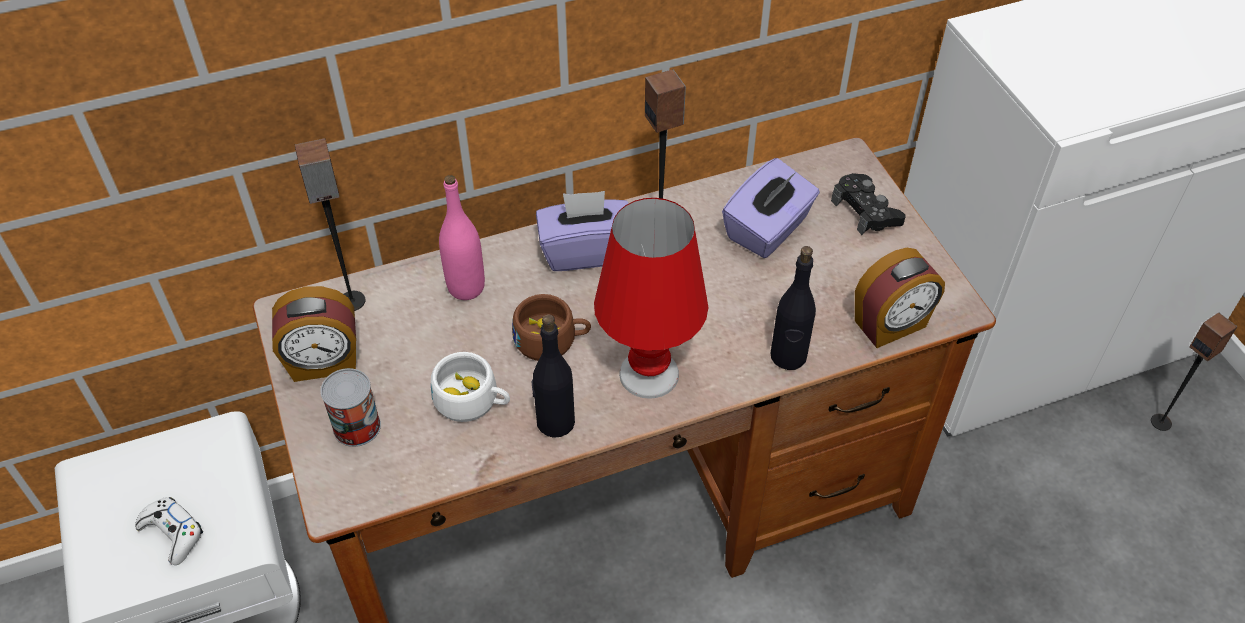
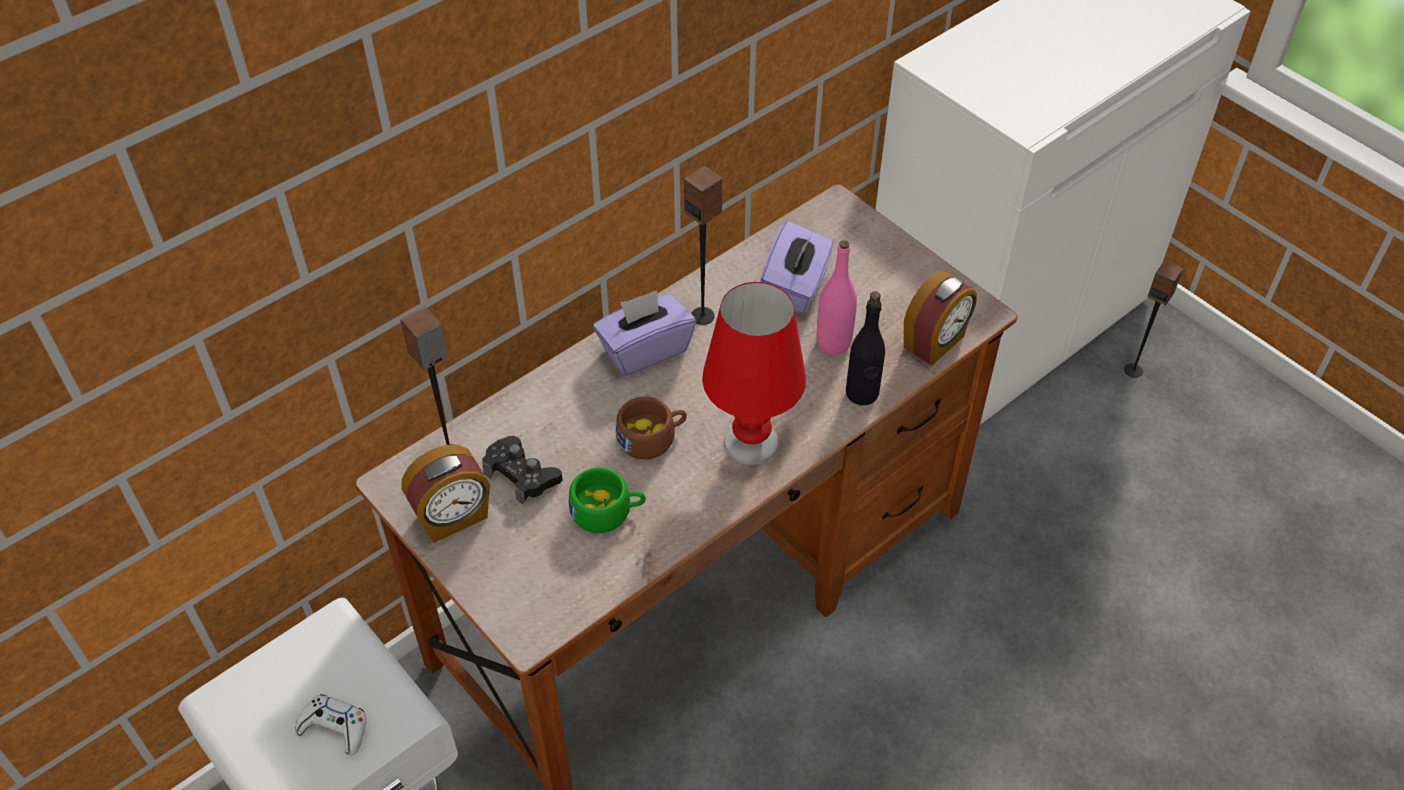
camera: 20 degrees left, 0 degrees up
can [320,368,381,447] -> none
white cup [431,352,510,422] -> green cup [569,467,646,533]
pink bottle [439,175,485,300] -> pink bottle moved to [817,240,857,355]
black bottle [532,314,575,438] -> none
black game controller [831,173,906,235] -> black game controller moved to [482,436,562,505]

